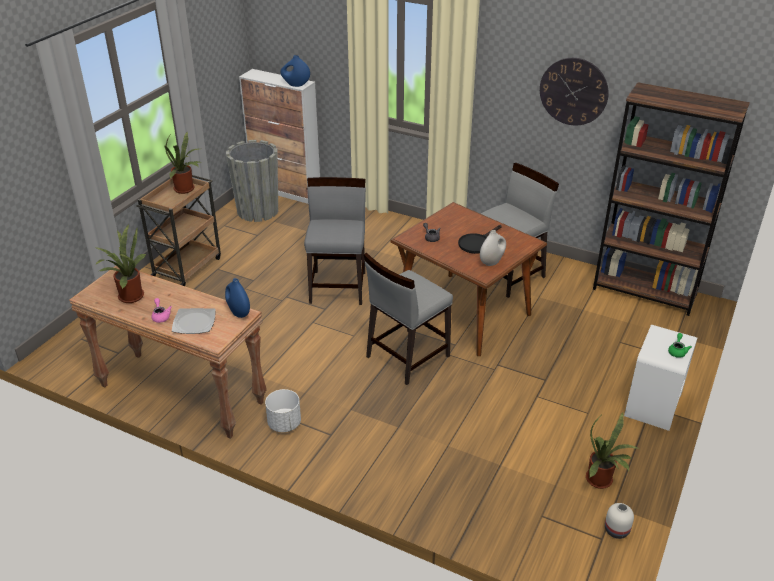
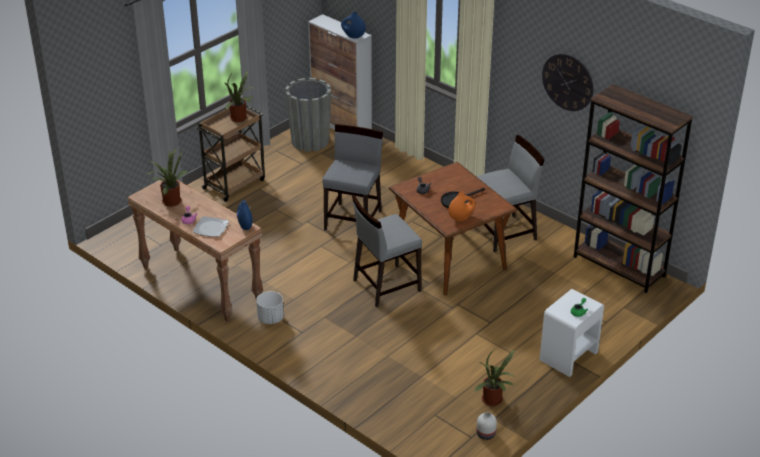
camera: 15 degrees right, 0 degrees up
white vase [480,230,506,266] -> orange vase [448,192,476,221]

